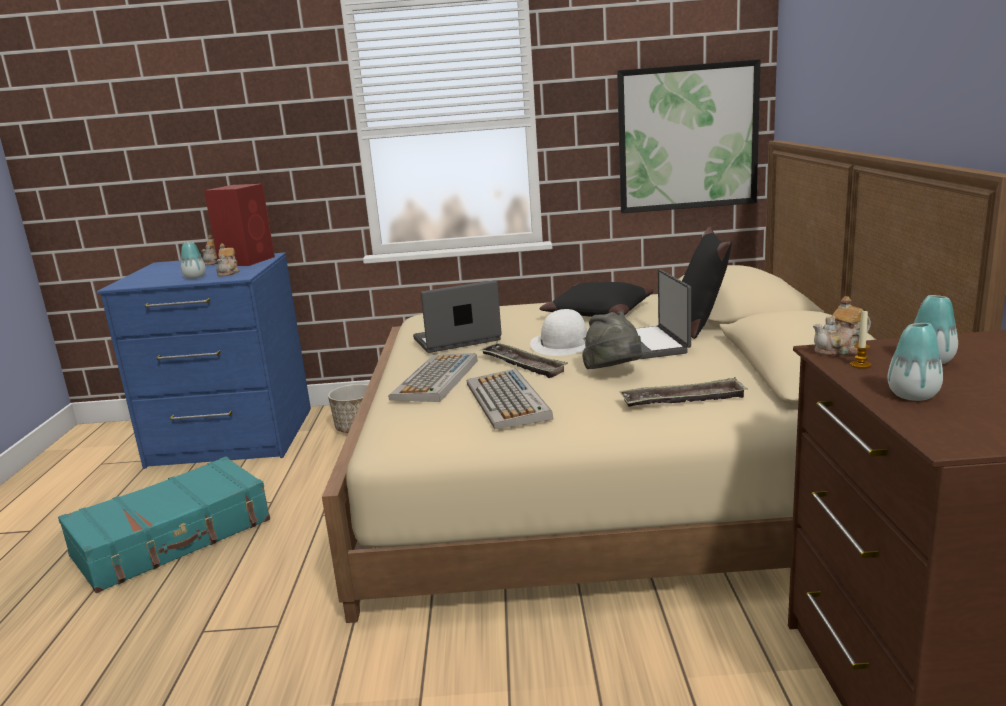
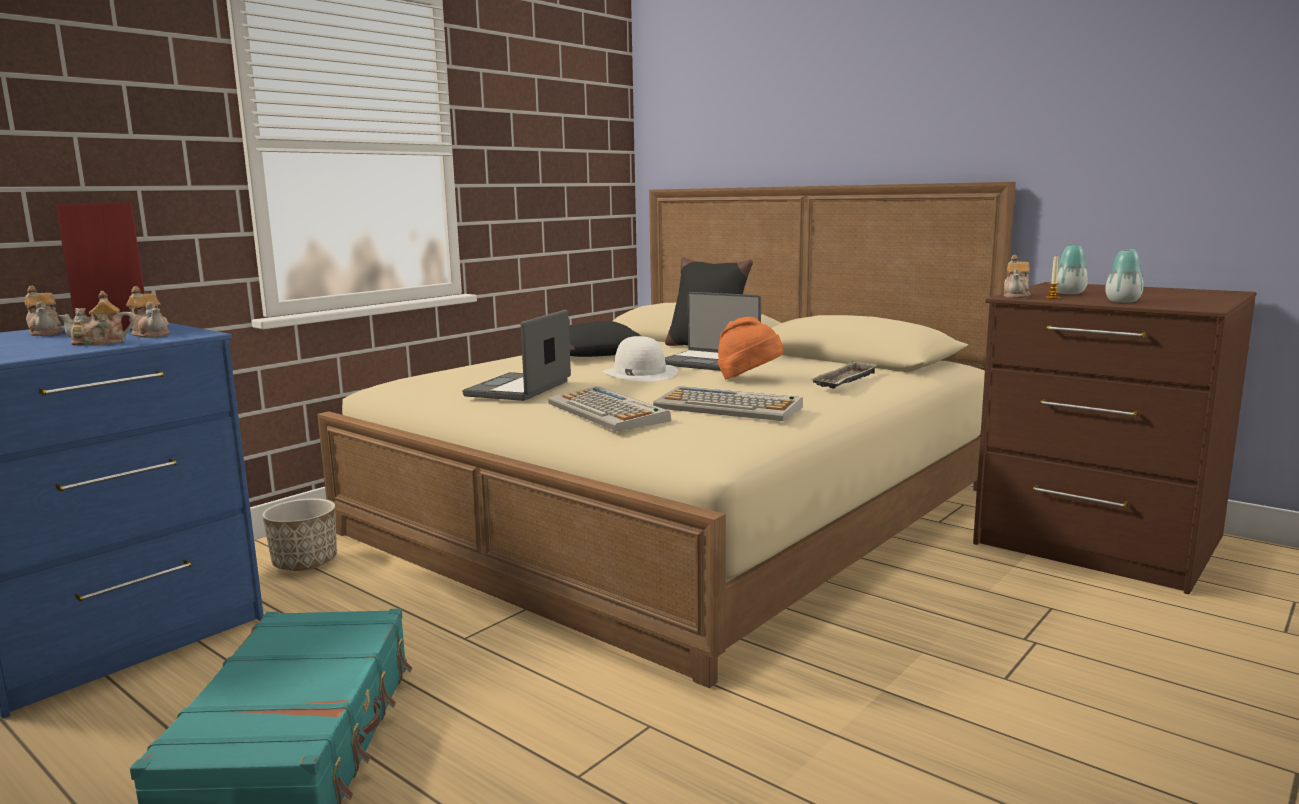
camera: 50 degrees left, 5 degrees down
vase [181,242,206,279] -> teapot [59,291,135,345]
tray [480,343,568,378] -> none
grey hat [582,311,642,369] -> orange hat [718,317,784,379]
picture [617,59,760,213] -> none

